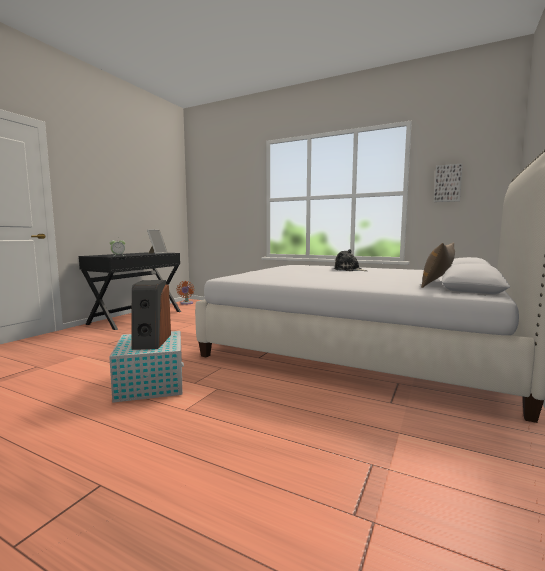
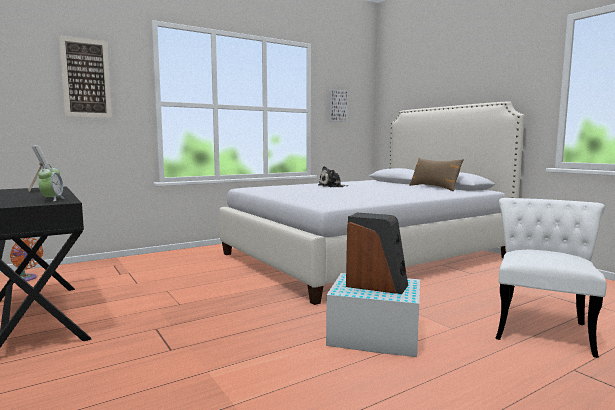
camera: 60 degrees left, 0 degrees up
none -> picture [59,35,112,118]
none -> white chair [495,198,607,358]

